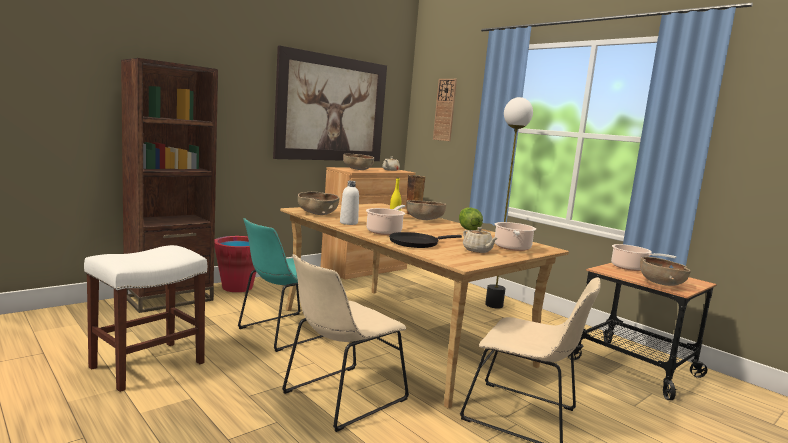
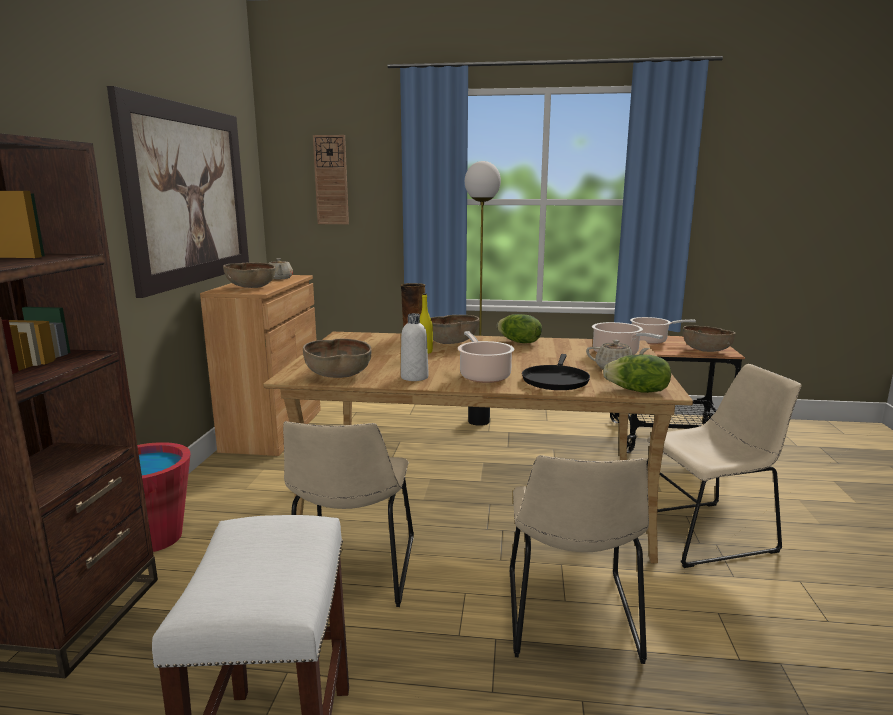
camera: 40 degrees left, 5 degrees up
turquoise chair [238,218,324,352] -> beige chair [283,421,414,607]
none -> lettuce [603,355,671,393]

